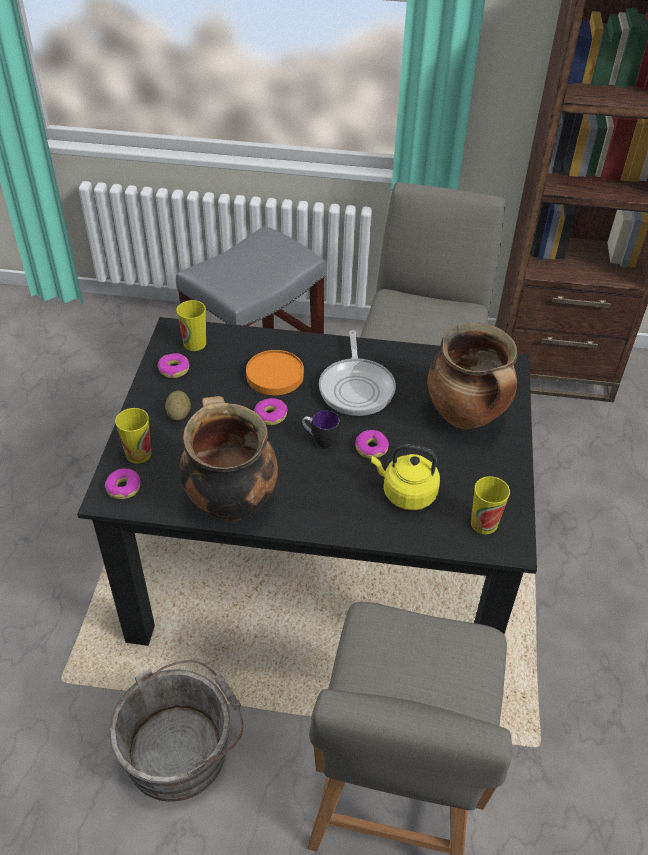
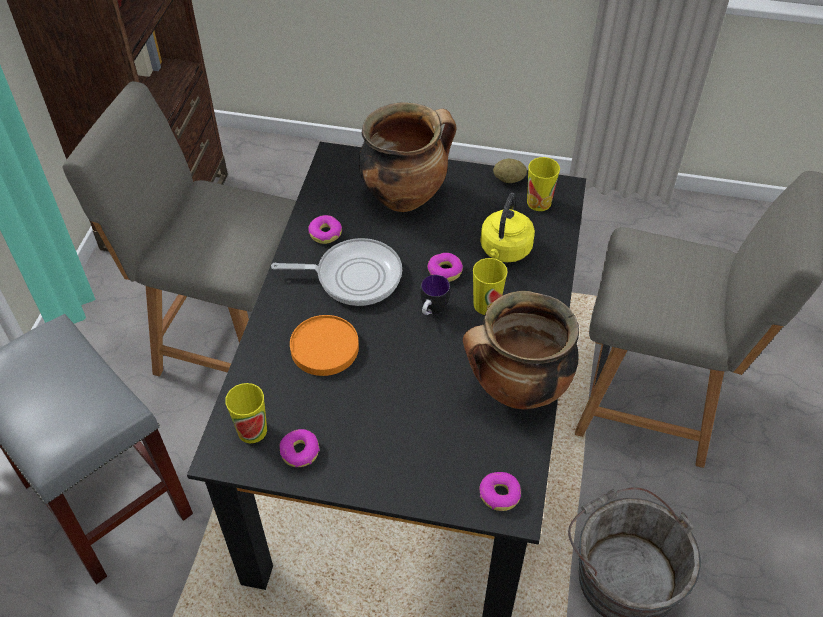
camera: 85 degrees left, 5 degrees up
cup [115,408,151,464] -> cup moved to [473,258,508,315]
potato [165,391,191,420] -> potato moved to [493,159,527,183]
donut [254,398,287,425] -> donut moved to [308,215,342,244]

